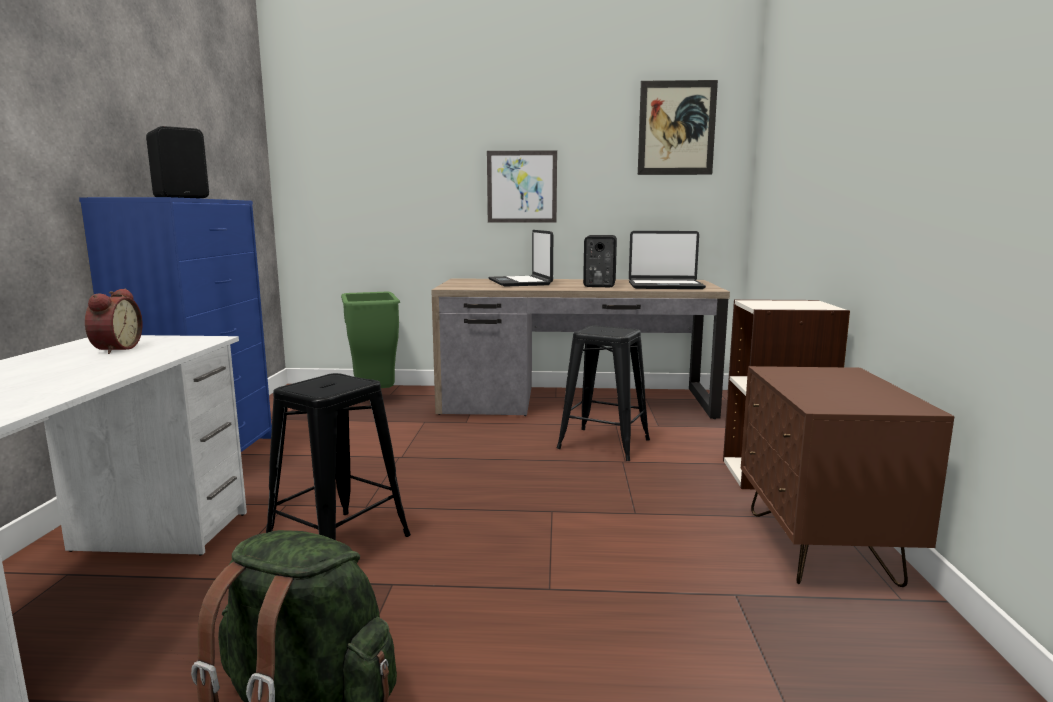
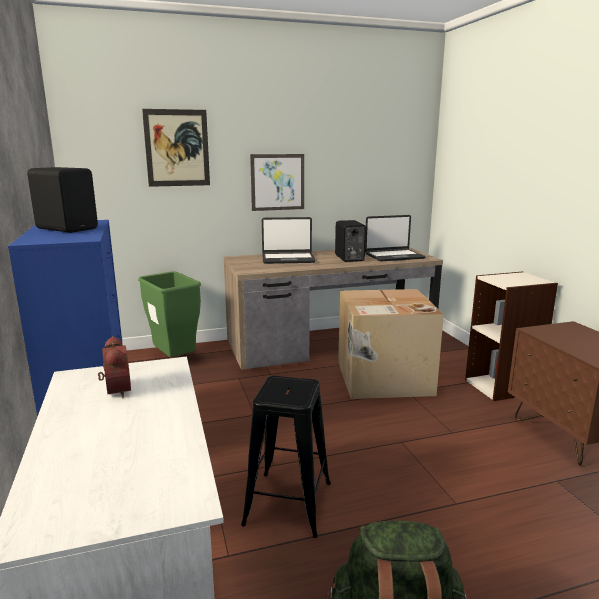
camera: 20 degrees left, 5 degrees up
laptop [488,230,553,287] -> laptop turned 60 degrees counterclockwise [262,217,316,264]
black stool [557,326,650,461] -> cardboard box [338,289,444,399]
picture [638,80,718,175] -> picture moved to [142,109,210,187]

